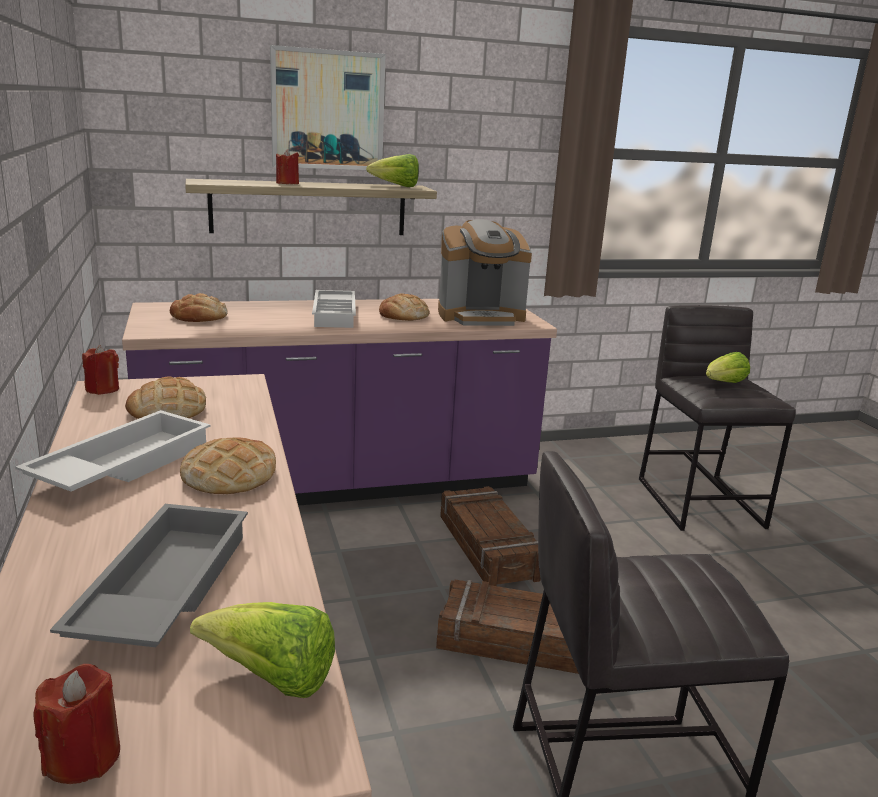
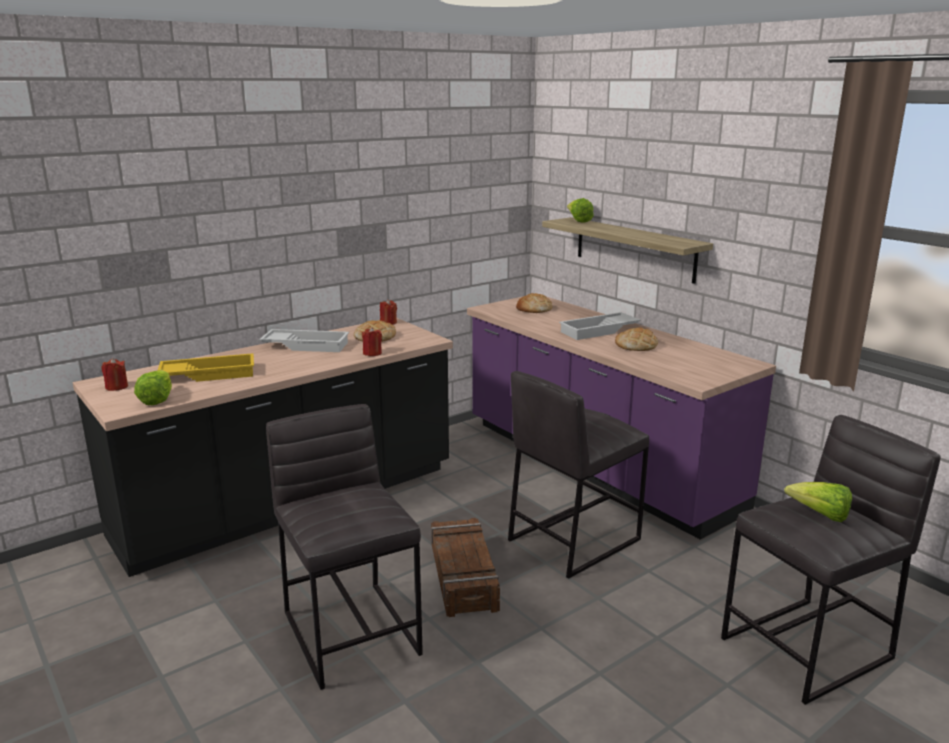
camera: 70 degrees right, 0 degrees up
grey tray [50,504,248,647] -> yellow tray [158,353,254,382]
bread [180,437,276,494] -> none
picture [270,45,386,170] -> none
red candle [276,149,299,184] -> red candle moved to [362,327,382,356]
lettuce [366,154,419,187] -> lettuce moved to [567,198,594,223]
coffee machine [438,219,532,326] -> none
crate [440,486,541,586] -> grey stool [508,371,649,579]

